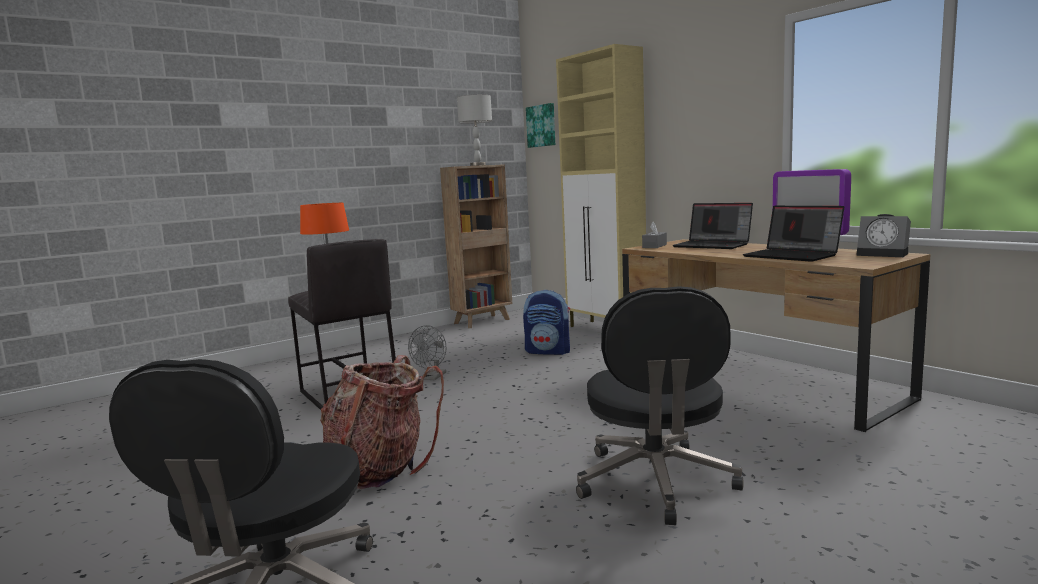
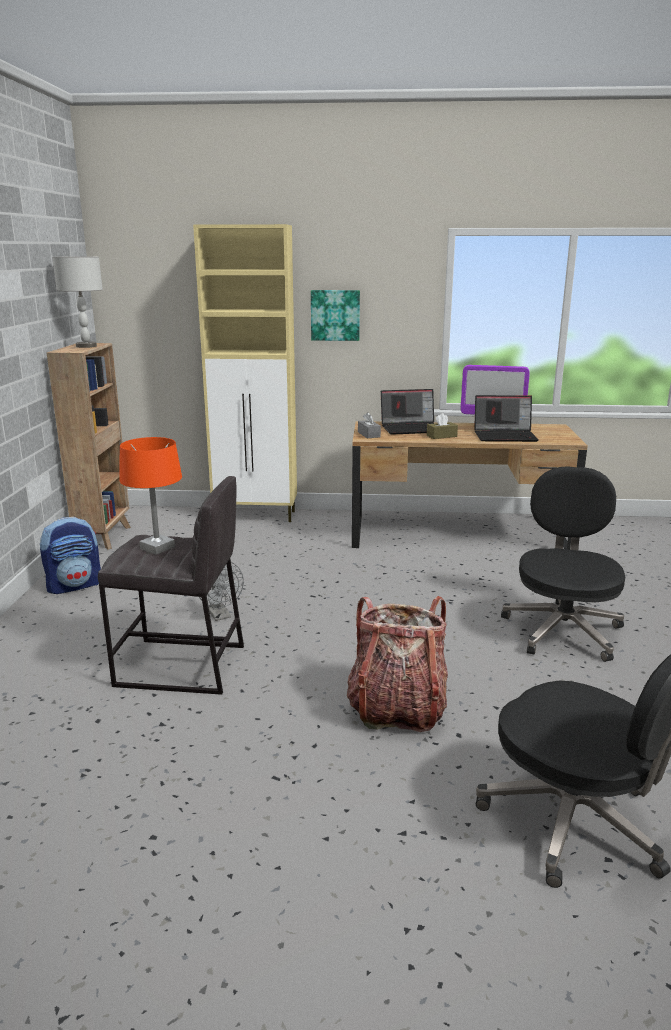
camera: 50 degrees left, 10 degrees up
backpack [523,290,570,355] -> backpack moved to [40,517,101,594]
picture [526,103,555,148] -> picture moved to [311,290,360,341]
black office chair [576,286,744,525] -> black office chair turned 120 degrees counterclockwise [501,466,625,662]
alarm clock [856,214,911,257] -> none
none -> brown tissue box [427,413,458,439]

